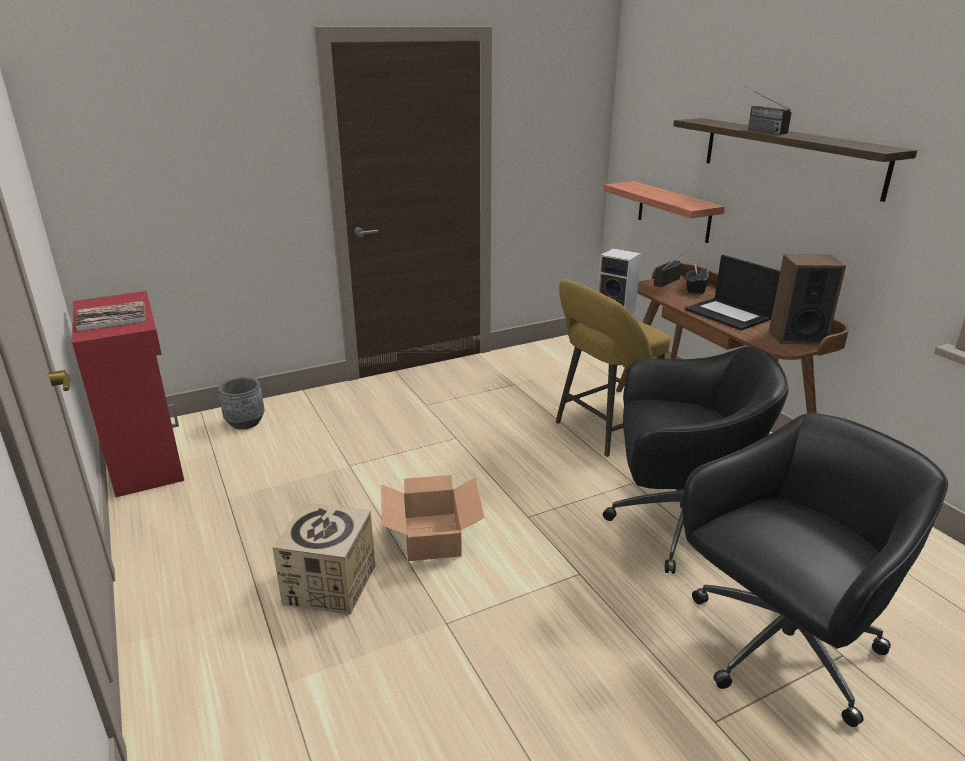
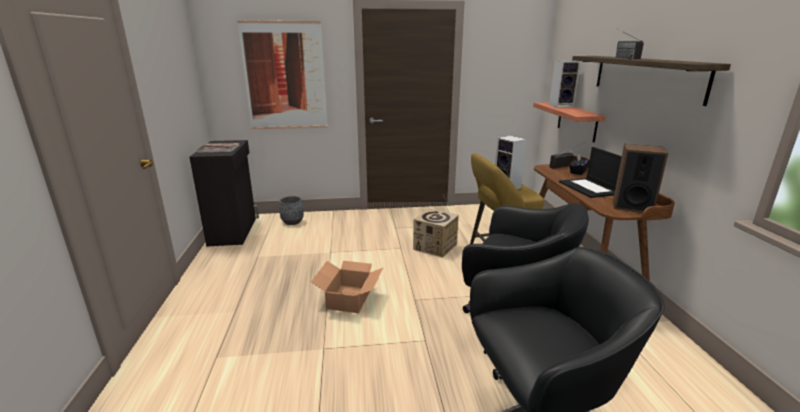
camera: 20 degrees right, 5 degrees down
red cabinet [72,291,184,497] -> black cabinet [189,140,259,247]
cardboard box [272,503,375,615] -> cardboard box moved to [413,209,459,257]
none -> picture [237,20,327,129]
none -> speaker [549,61,580,108]

